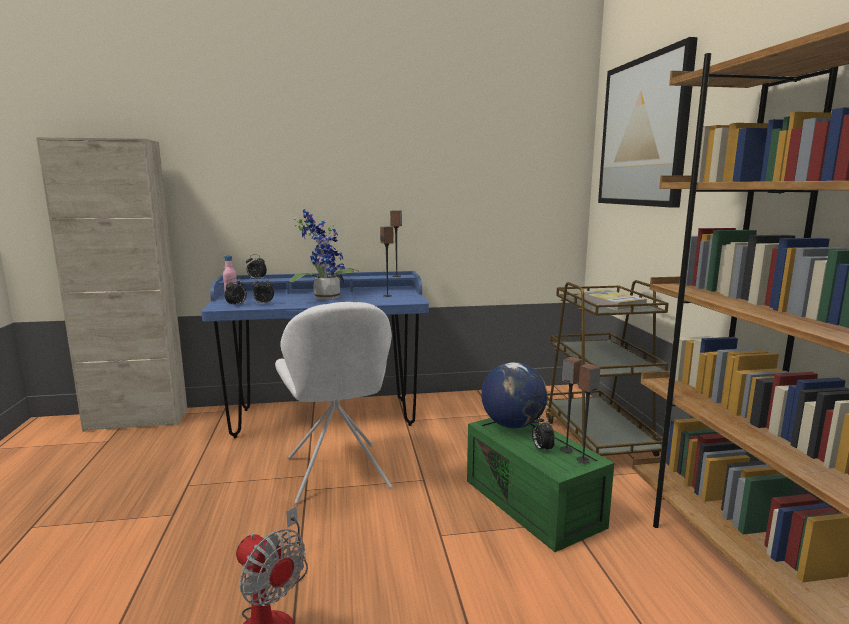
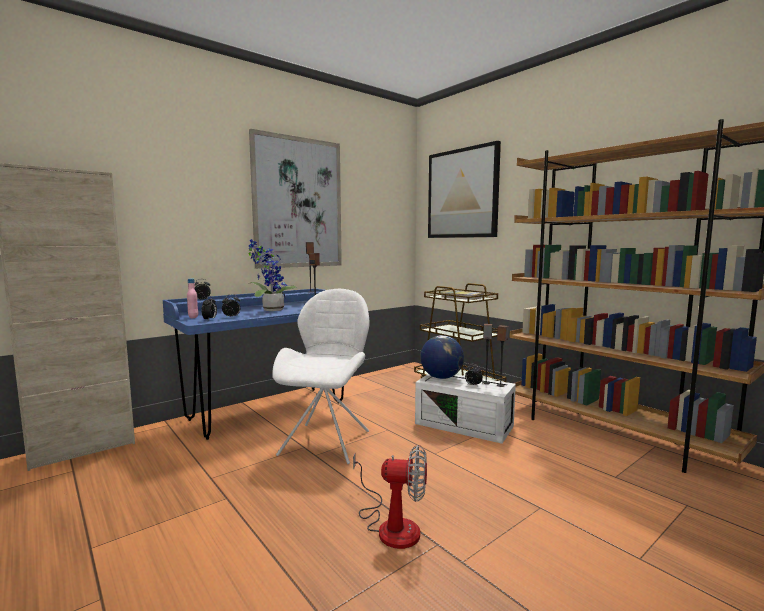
camera: 30 degrees left, 5 degrees down
white chair [275,302,392,504] -> white chair turned 120 degrees counterclockwise [272,289,370,464]
green storage box [467,418,614,552] -> white storage box [415,374,516,444]
none -> picture [249,129,342,269]

